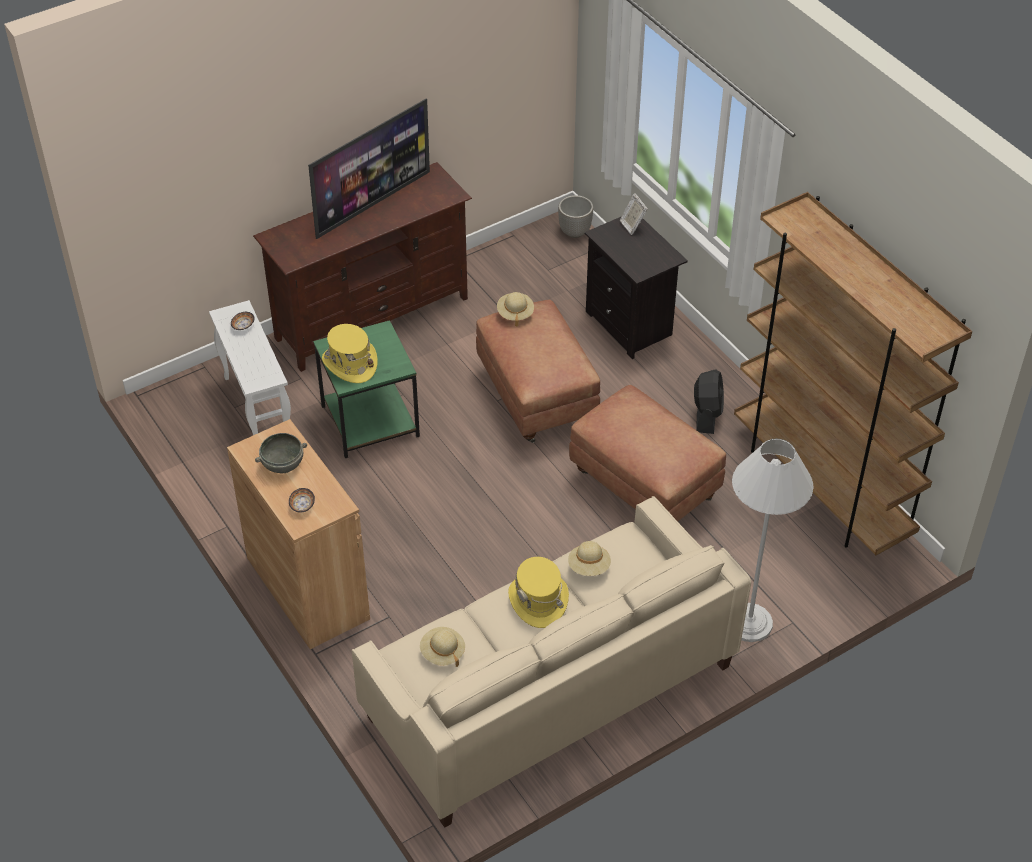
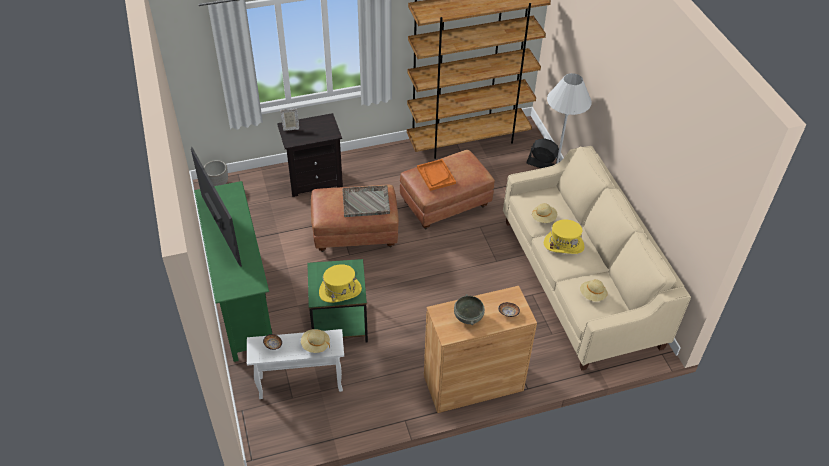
camera: 75 degrees left, 0 degrees up
brown tv stand [253,162,472,372] -> green tv stand [194,181,272,362]
beige hat [497,292,534,327] -> beige hat moved to [301,329,330,353]
black fan [694,369,724,434] -> black fan moved to [526,138,560,168]
none -> grey tray [342,185,390,217]
none -> orange tray [417,159,456,191]

